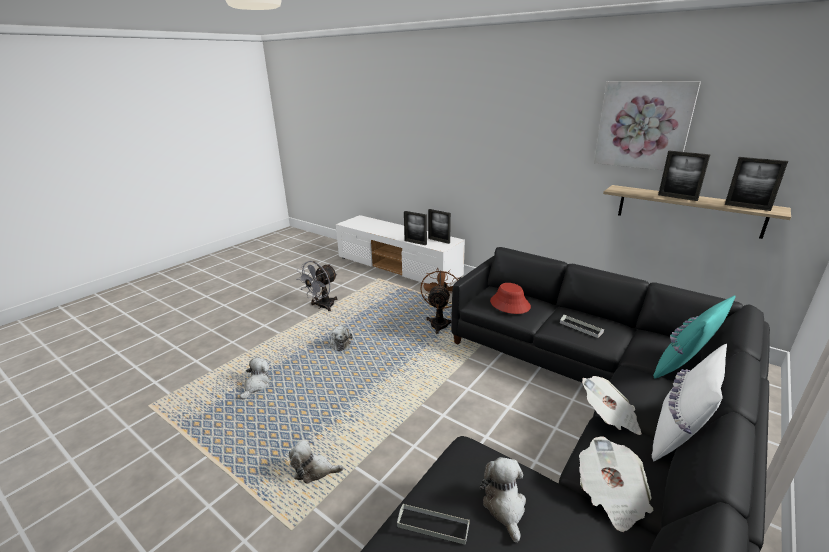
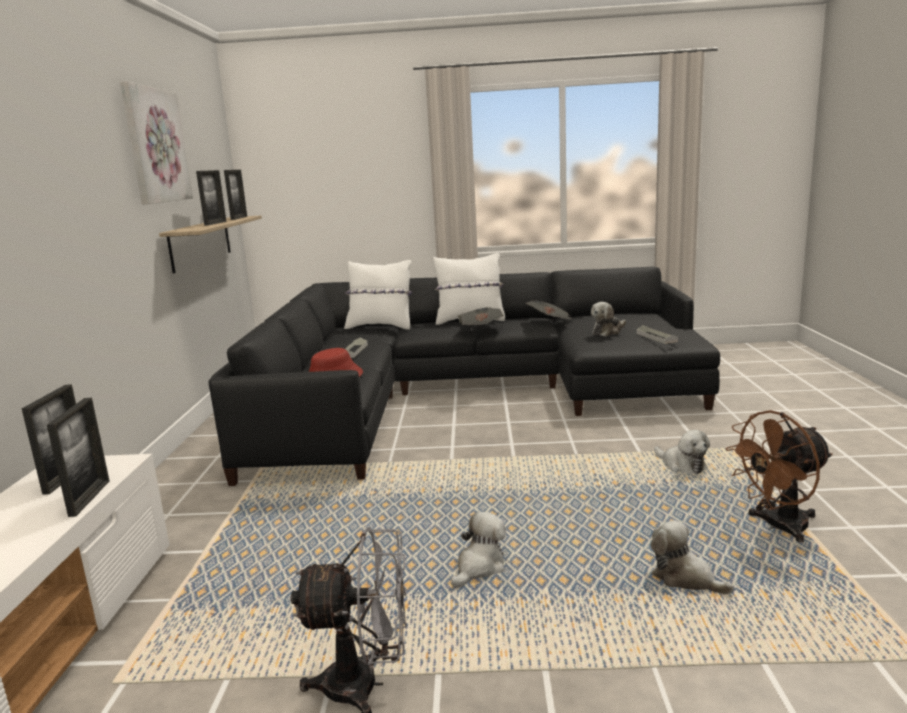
camera: 125 degrees left, 10 degrees down
plush toy [240,358,271,399] -> plush toy turned 60 degrees clockwise [651,520,734,595]
brown fan [420,268,460,334] -> brown fan moved to [725,410,833,543]
turquoise pillow [653,295,736,379] -> white pillow [344,260,412,330]

